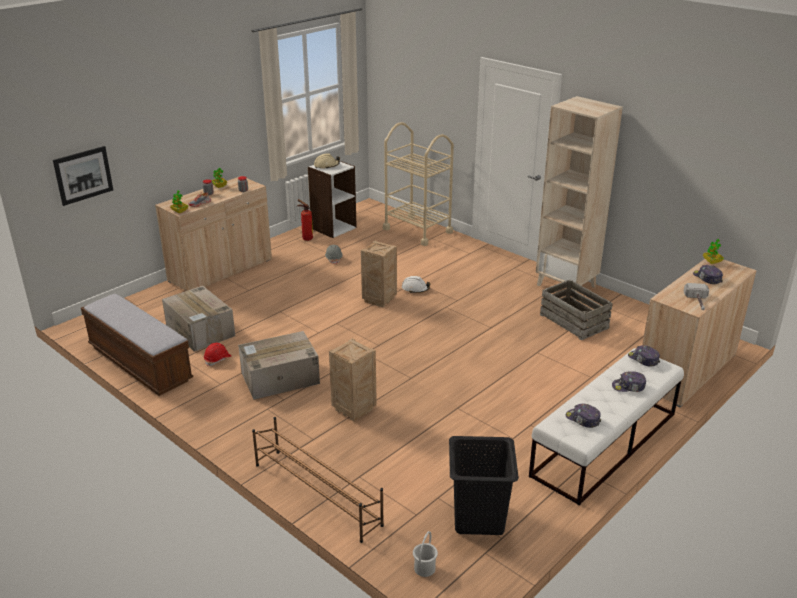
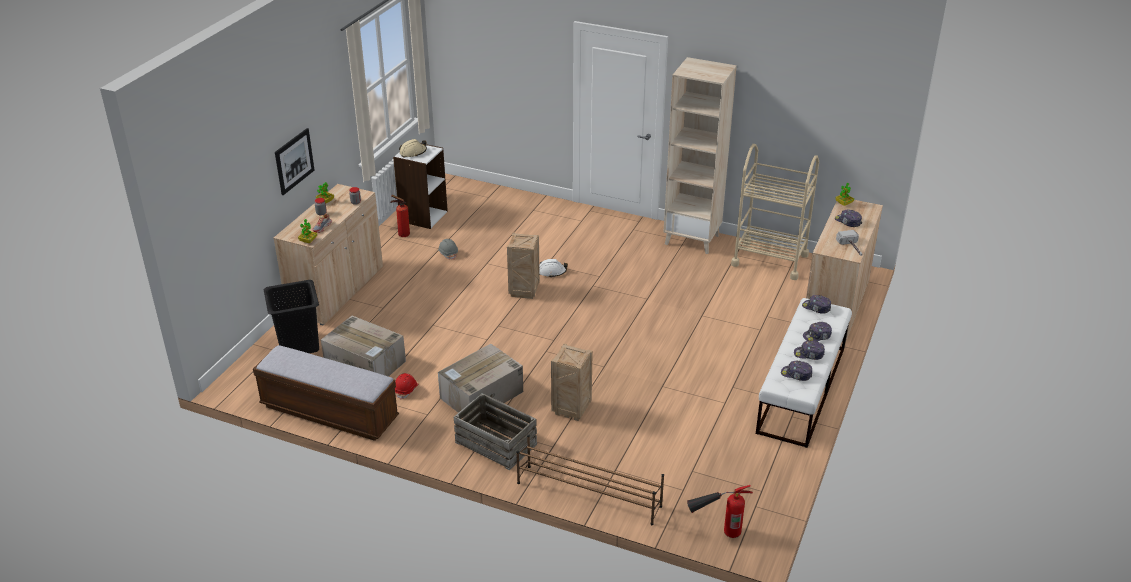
camera: 20 degrees left, 5 degrees up
picture [53,146,113,206] -> picture moved to [275,128,314,195]
beige cart [383,122,454,246] -> beige cart moved to [731,144,819,280]
white bucket [413,531,438,577] -> fire extinguisher [687,485,753,538]
black laundry basket [449,436,519,535] -> black laundry basket moved to [264,280,319,353]
crate [540,280,613,340] -> crate moved to [454,393,537,471]
none -> cap [794,341,825,360]

